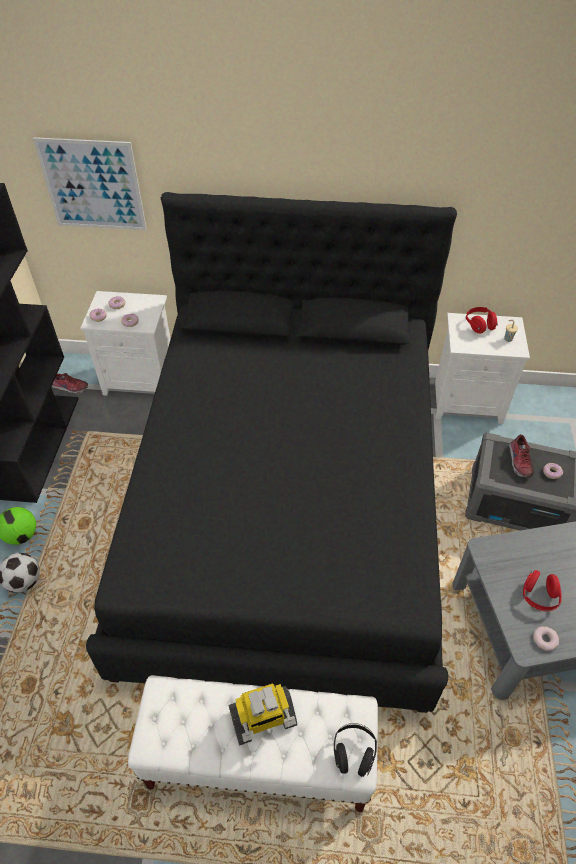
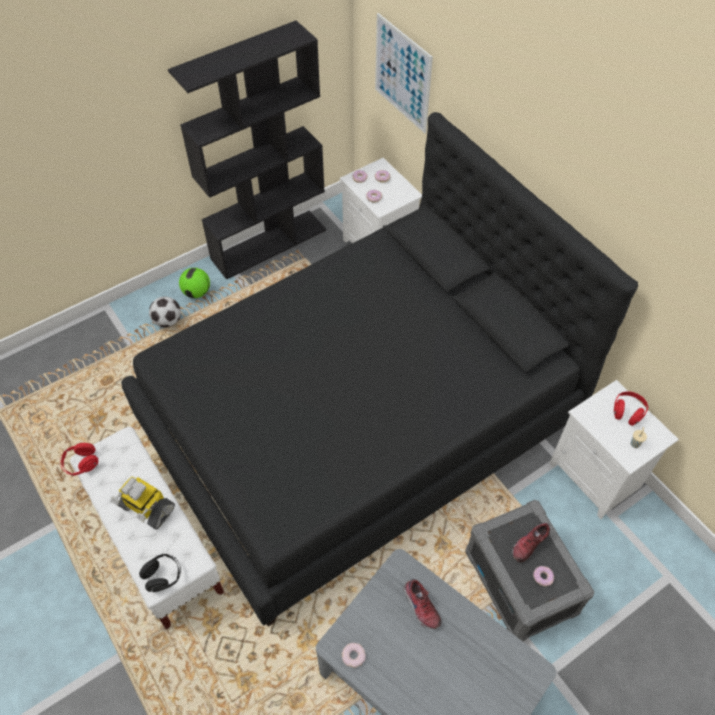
camera: 50 degrees right, 5 degrees up
shoe [52,373,88,394] -> shoe moved to [403,579,441,629]
red headphones [523,570,562,612] -> red headphones moved to [60,443,98,476]

